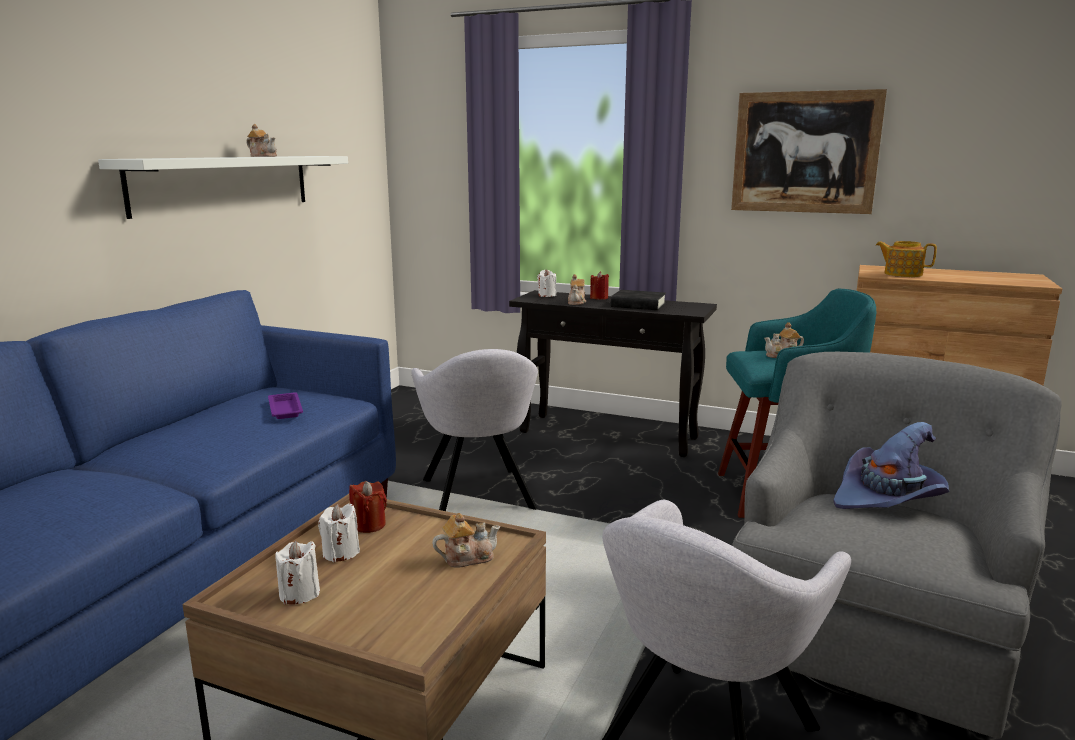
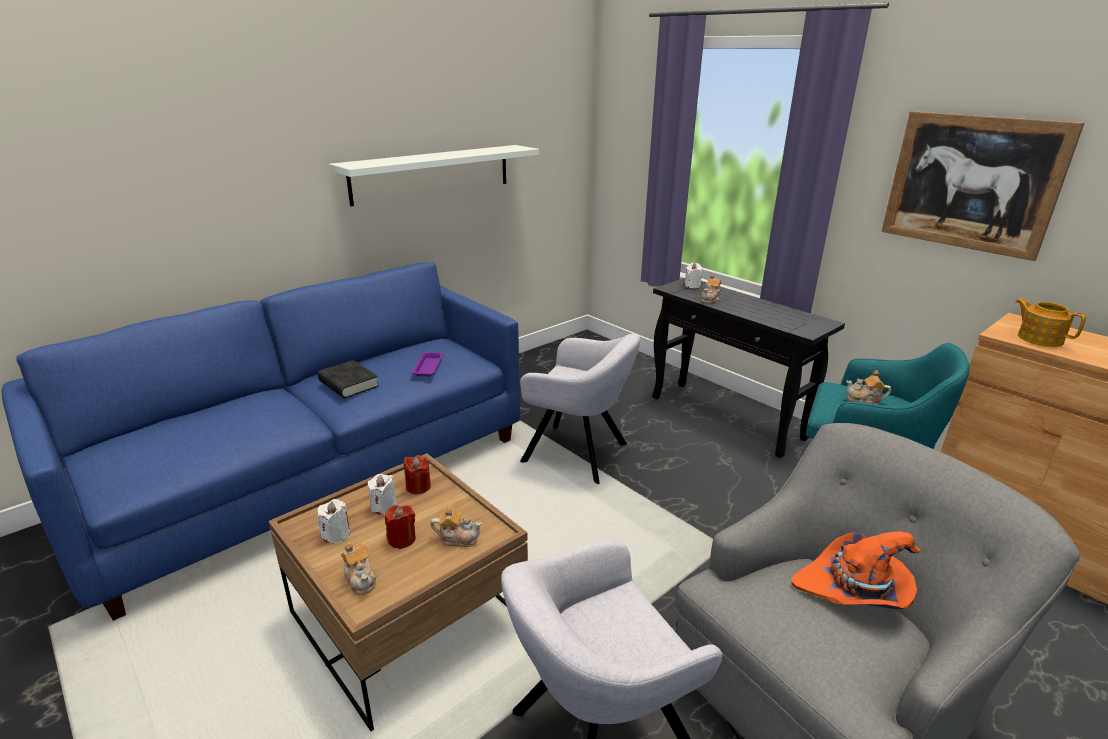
camera: 25 degrees right, 10 degrees up
teapot [247,124,277,157] -> teapot moved to [341,542,376,595]
grey armchair [411,349,538,511] -> grey armchair turned 75 degrees counterclockwise [520,334,640,484]
red candle [590,271,609,299] -> red candle moved to [385,505,416,549]
black book [611,290,666,310] -> black book moved to [318,360,379,398]
purple hat [834,422,950,509] -> orange hat [791,531,920,609]

